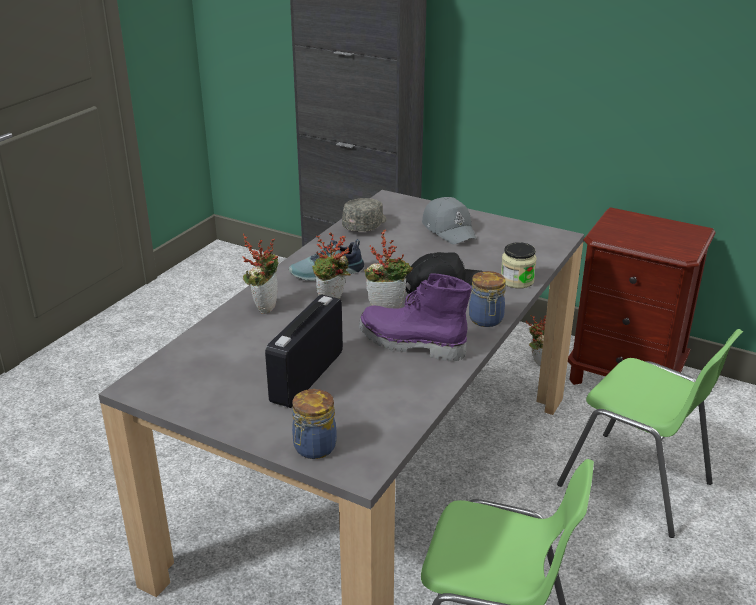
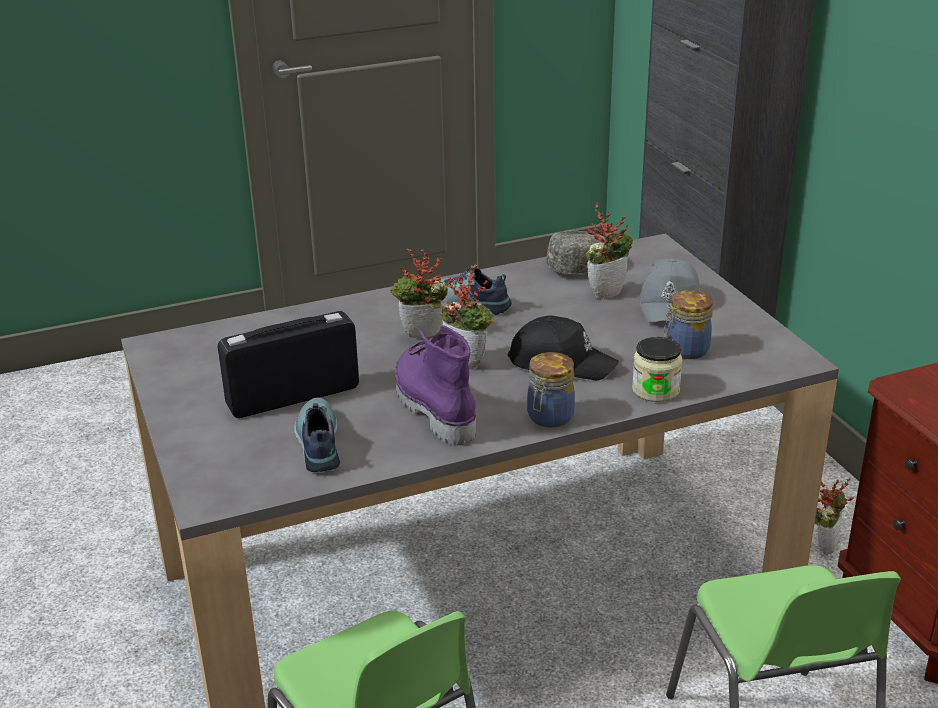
camera: 40 degrees right, 0 degrees up
potted plant [243,234,279,314] -> potted plant moved to [586,202,633,300]
jar [292,389,337,459] -> jar moved to [664,290,713,359]
none -> shoe [294,398,340,472]

